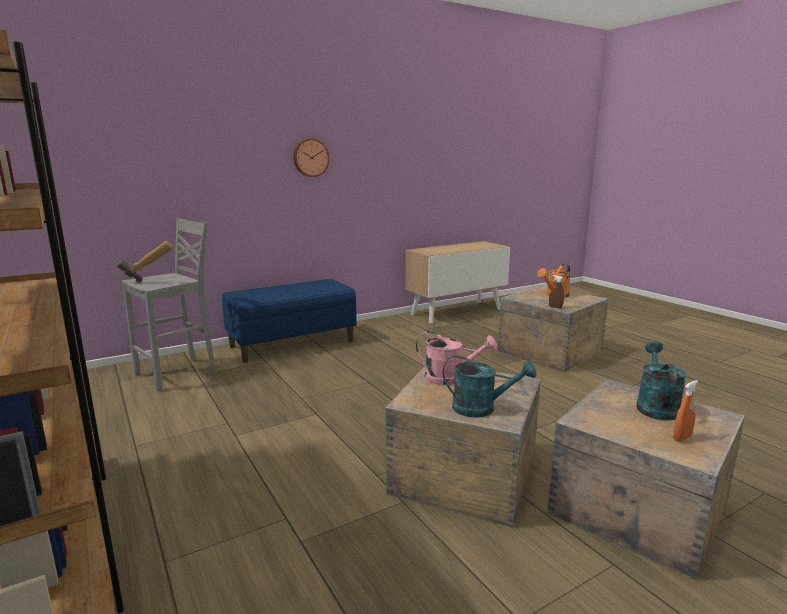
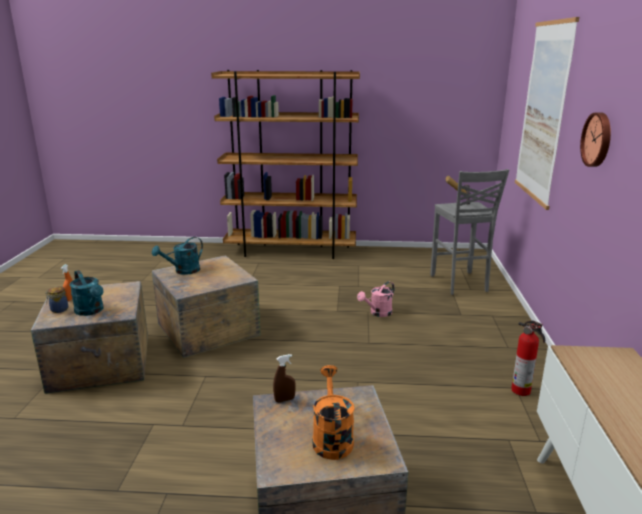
camera: 125 degrees right, 5 degrees up
blue bench [222,279,357,363] -> none
pink watering can [416,331,497,385] -> pink watering can moved to [357,281,395,317]
none -> jar [45,286,68,313]
none -> fire extinguisher [511,320,545,396]
none -> picture [515,17,579,210]

